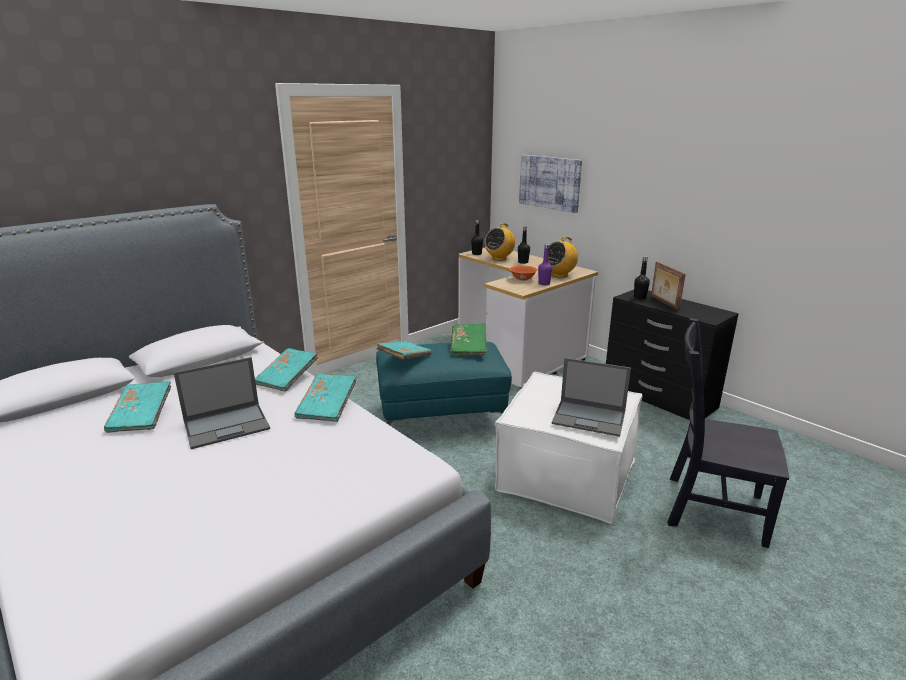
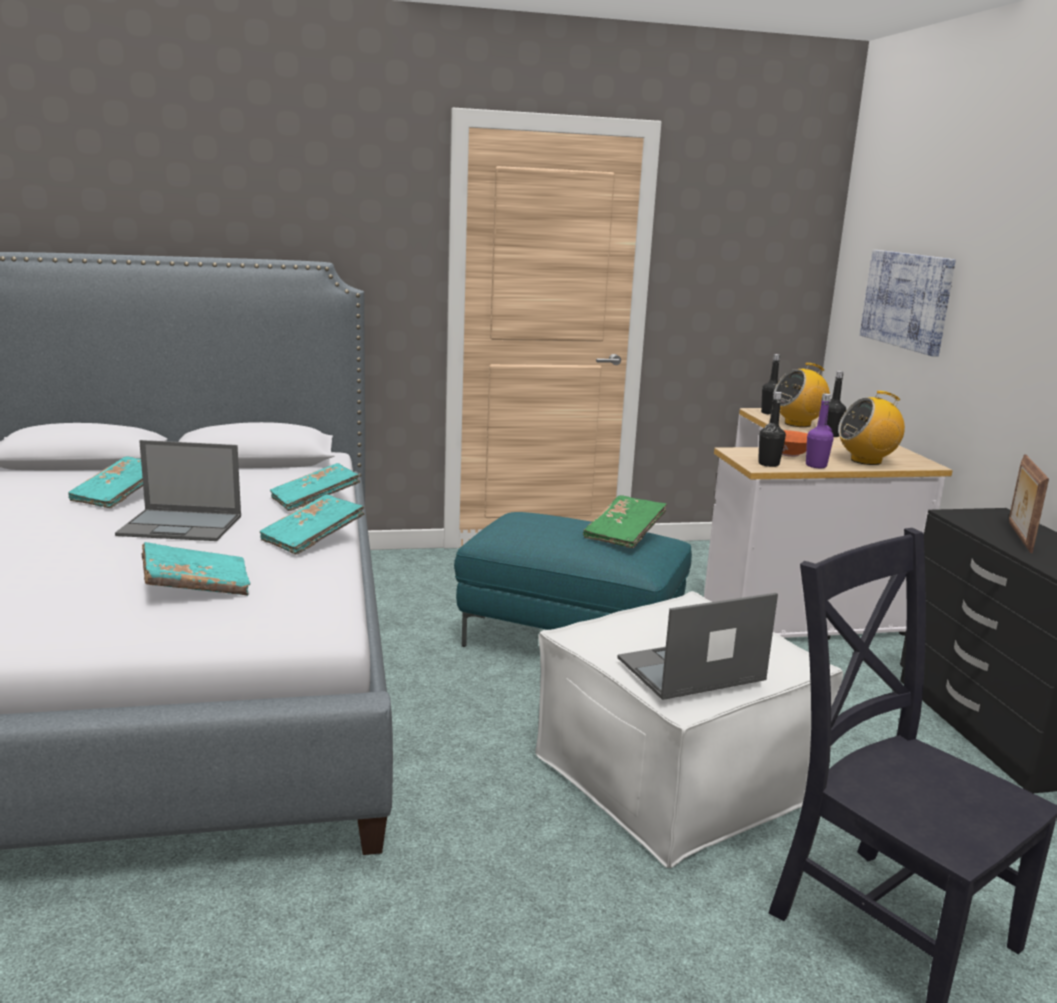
camera: 30 degrees right, 5 degrees down
turquoise book [376,341,431,359] -> turquoise book moved to [141,542,250,596]
laptop [551,358,631,437] -> laptop turned 105 degrees clockwise [617,593,778,700]
black bottle [634,256,650,300] -> black bottle moved to [758,392,786,467]

